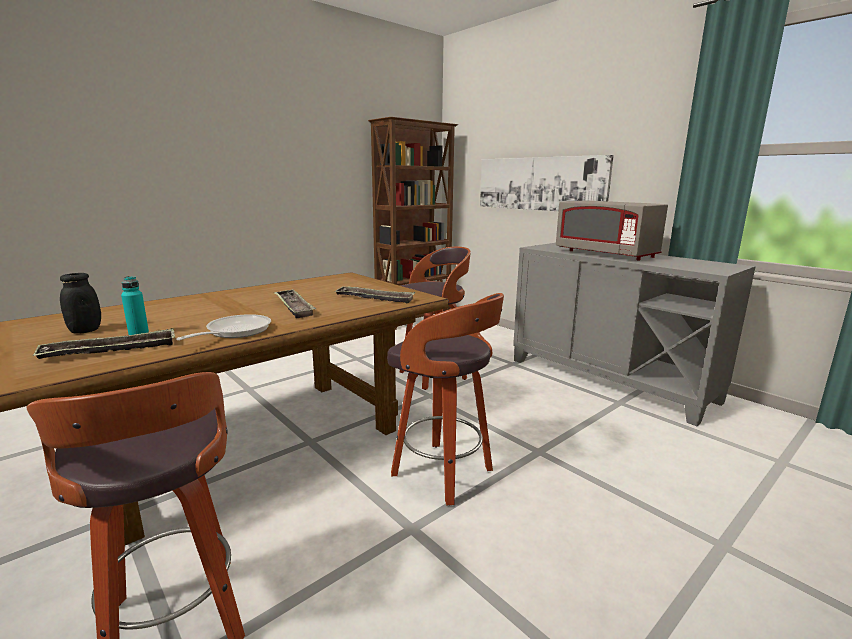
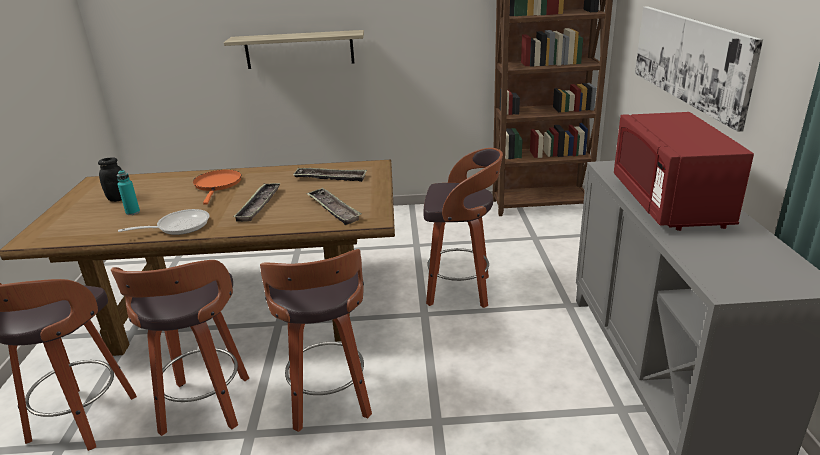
camera: 40 degrees right, 10 degrees up
tray [33,328,175,359] -> tray moved to [293,168,367,182]
grey microwave [556,201,668,261] -> red microwave [614,112,754,231]
none -> stool [111,260,249,436]
none -> orange frying pan [193,170,241,205]
none -> shelf [224,30,364,69]

